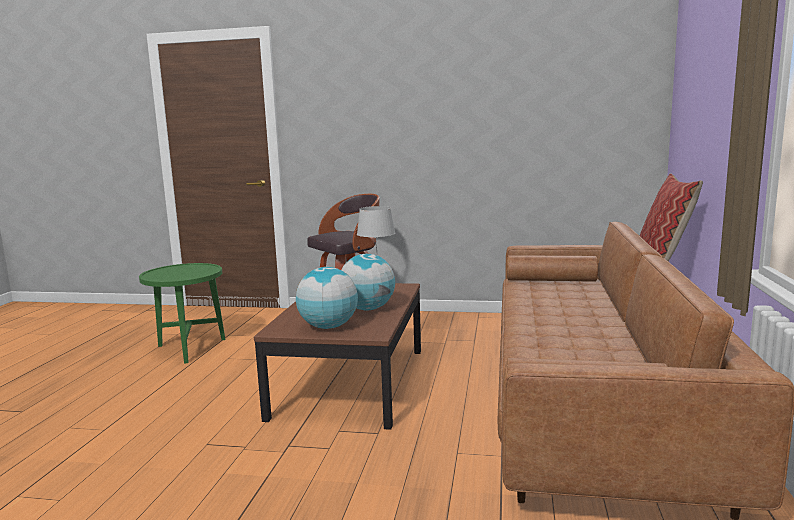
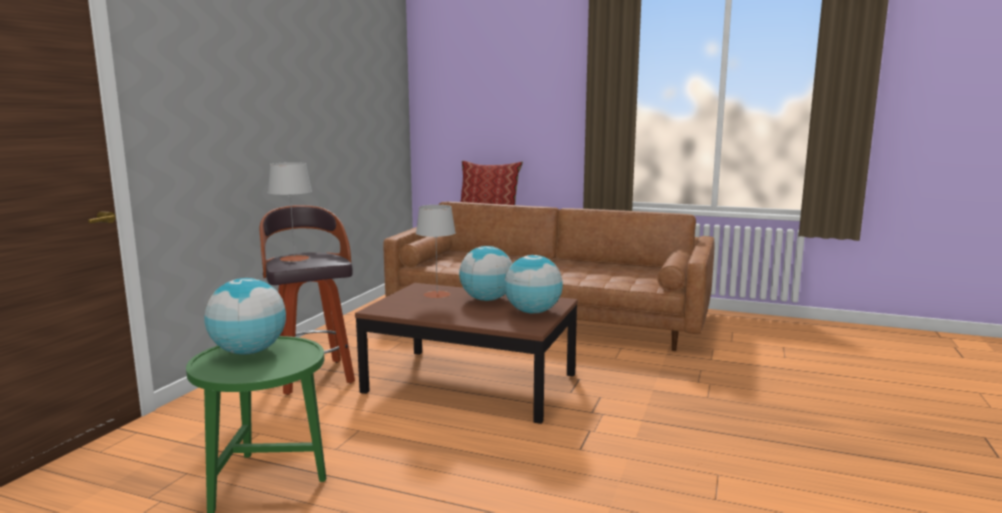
camera: 80 degrees left, 0 degrees up
none -> globe [205,278,286,355]
none -> grey table lamp [268,162,312,262]

